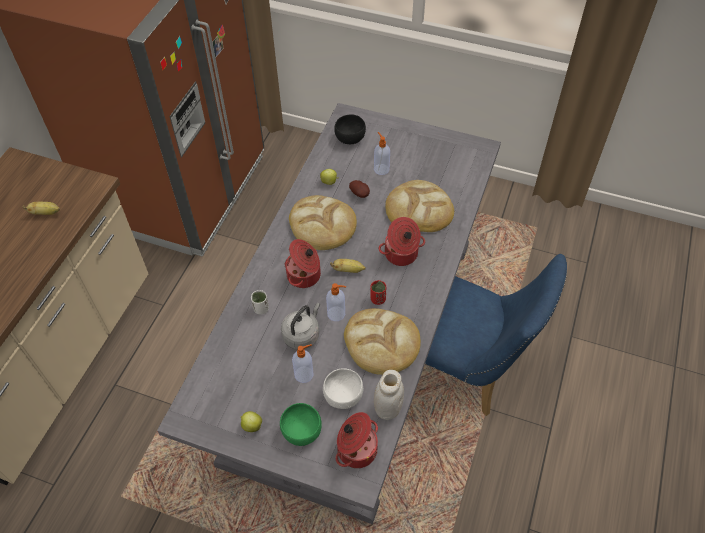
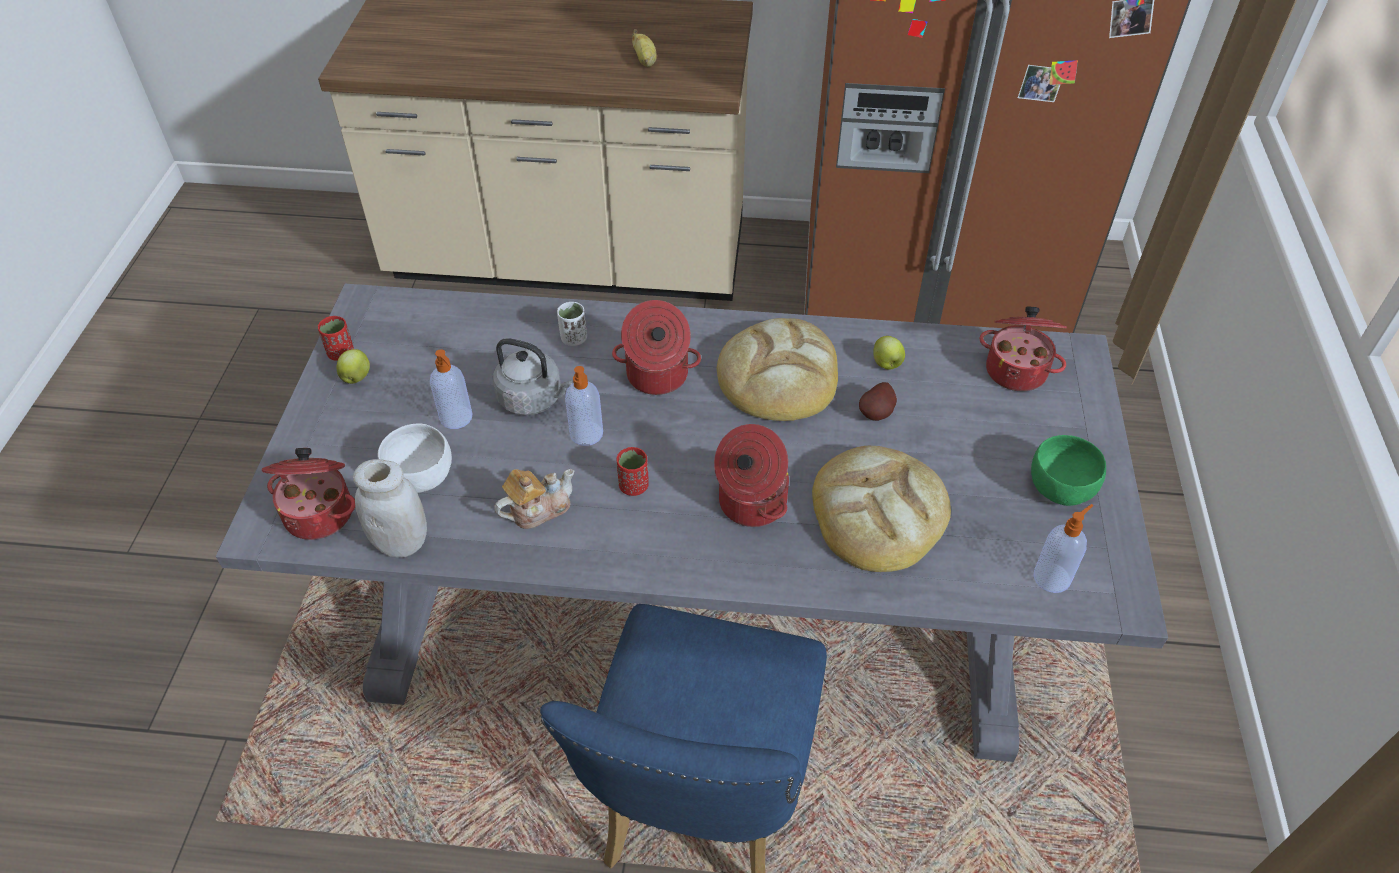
camera: 75 degrees right, 5 degrees down
green bowl [280,403,322,446] -> green bowl moved to [1031,435,1106,506]
banana [330,259,366,273] -> none
black bowl [334,114,366,144] -> cooking pot [979,307,1067,391]
bread [344,308,421,375] -> teapot [494,469,575,529]
soap dispenser [374,132,390,175] -> soap dispenser moved to [1033,504,1093,593]
none -> red cup [318,316,354,361]

